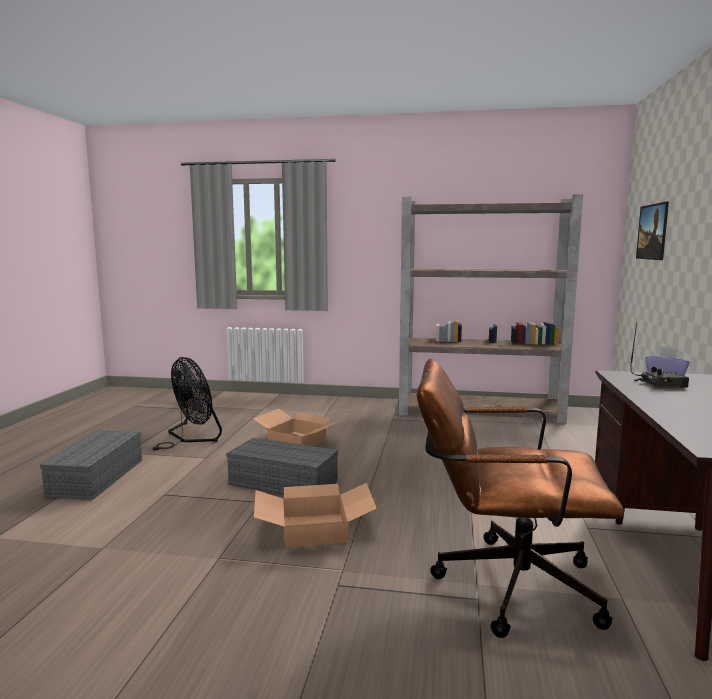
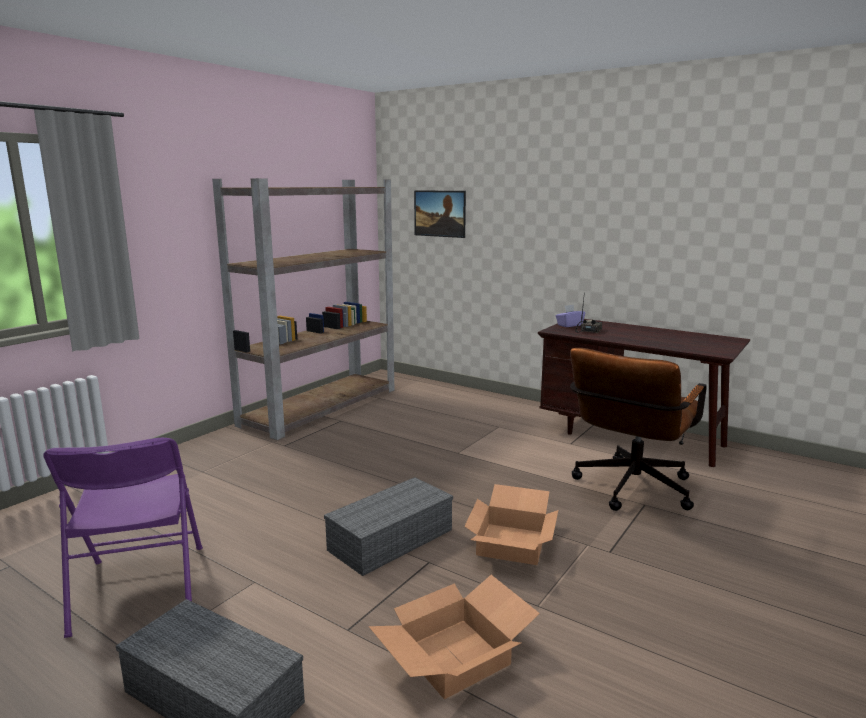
camera: 65 degrees left, 5 degrees up
black fan [151,357,222,451] -> purple chair [43,438,203,638]
cardboard box [253,409,342,446] -> cardboard box moved to [369,575,540,699]

